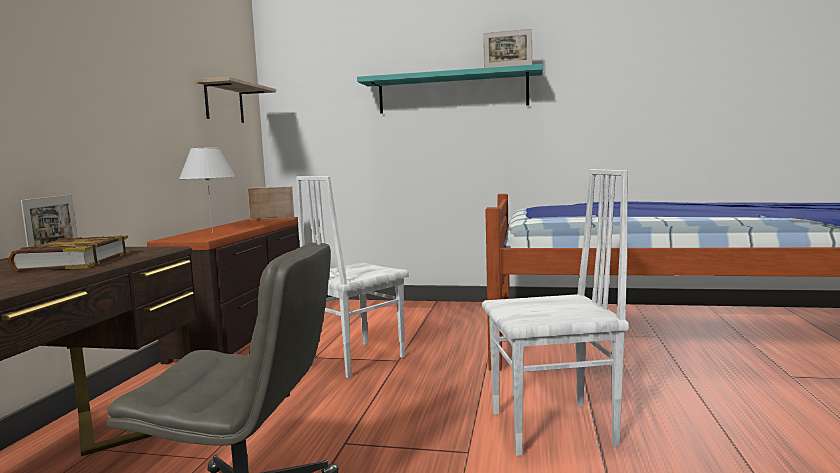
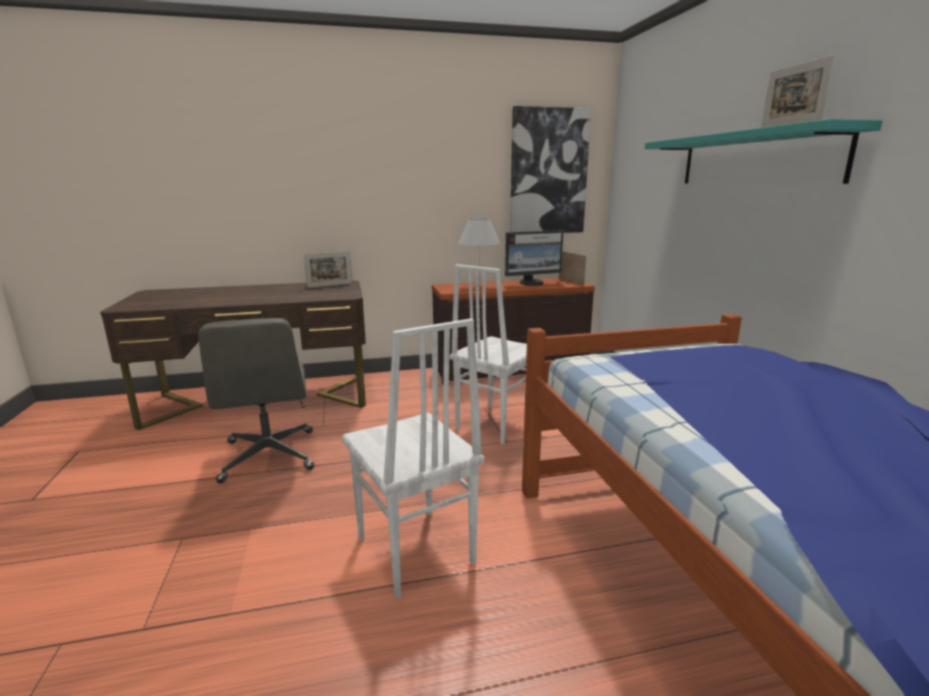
camera: 65 degrees right, 10 degrees up
book [8,235,130,271] -> none
shelf [195,77,276,123] -> picture [510,106,591,233]
white chair [296,176,409,378] -> white chair turned 75 degrees counterclockwise [450,264,527,444]
none -> monitor [505,230,563,286]

